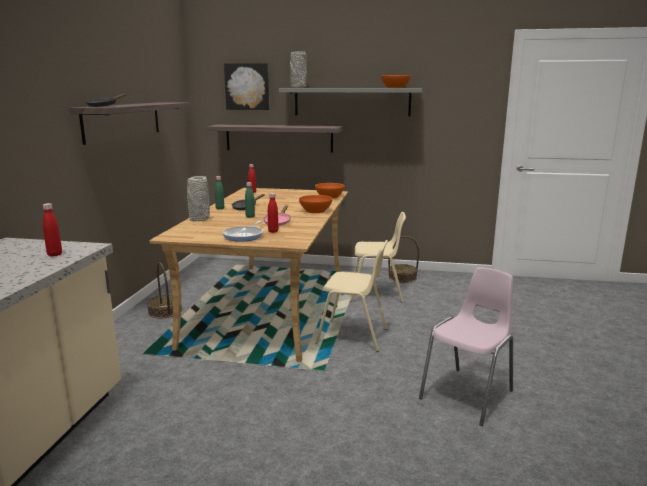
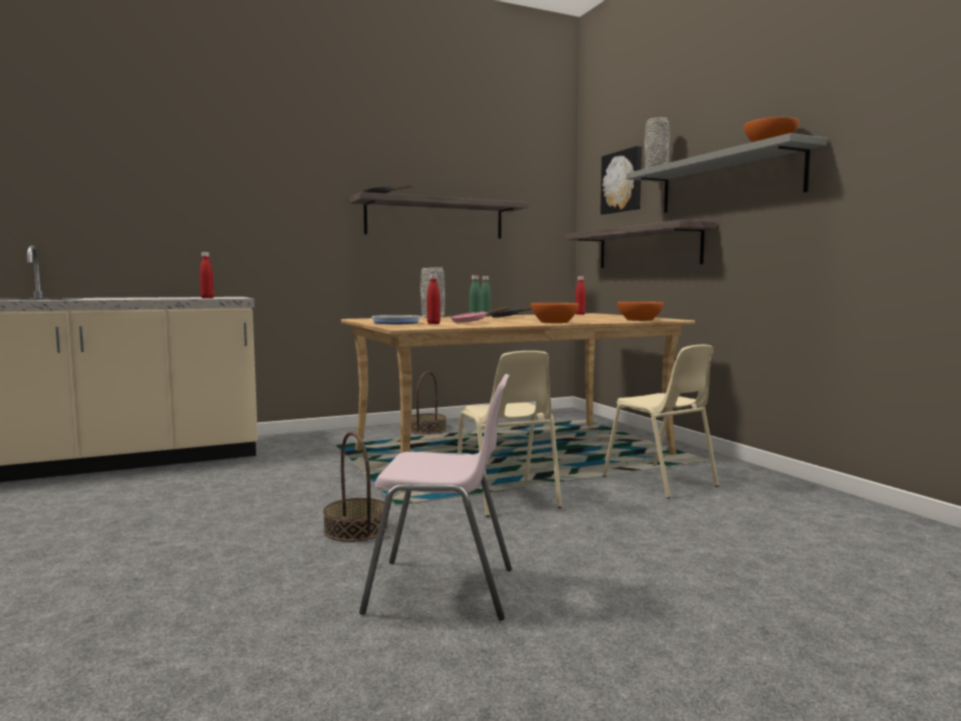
camera: 55 degrees right, 10 degrees down
basket [388,236,419,283] -> basket moved to [323,432,388,542]

